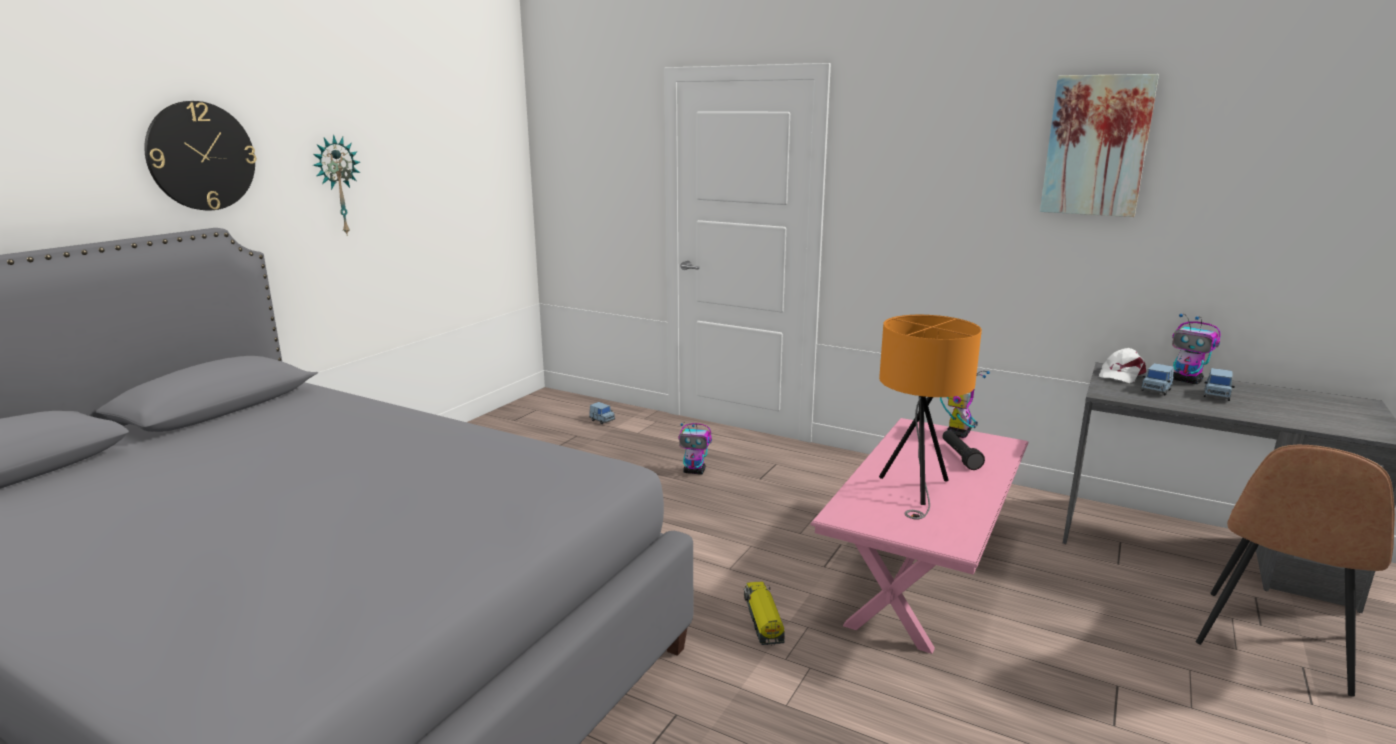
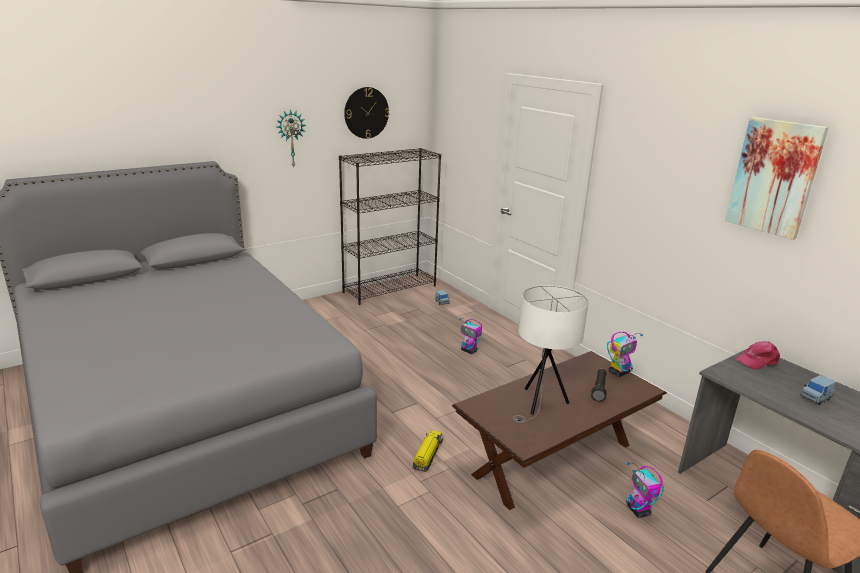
camera: 25 degrees right, 5 degrees up
wall clock [144,101,256,210] -> wall clock moved to [344,87,389,139]
pink coffee table [811,418,1028,654] -> brown coffee table [452,351,667,510]
orange table lamp [879,315,982,520] -> white table lamp [513,285,589,423]
white cap [1099,348,1146,383] -> pink cap [736,341,780,369]
blue toy car [1141,363,1174,395] -> none
toy robot [1172,314,1221,384] -> toy robot moved to [626,462,664,518]
none -> black bookcase [339,148,441,305]

